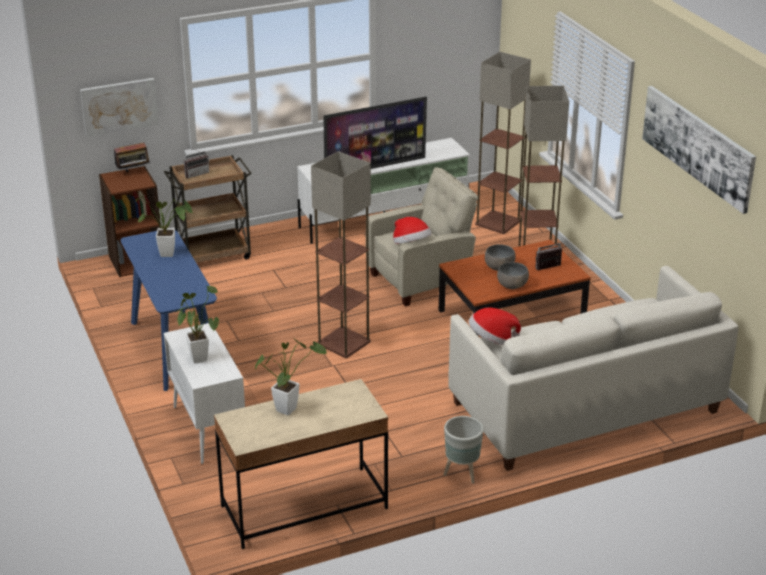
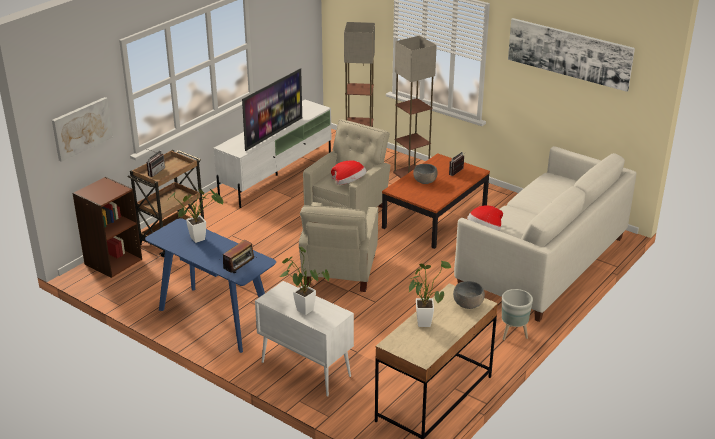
camera: 30 degrees left, 0 degrees up
radio [114,143,150,172] -> radio moved to [223,240,254,276]
floor lamp [311,151,371,358] -> beige armchair [299,202,378,292]
grey bowl [497,262,529,289] -> grey bowl moved to [453,281,485,309]

